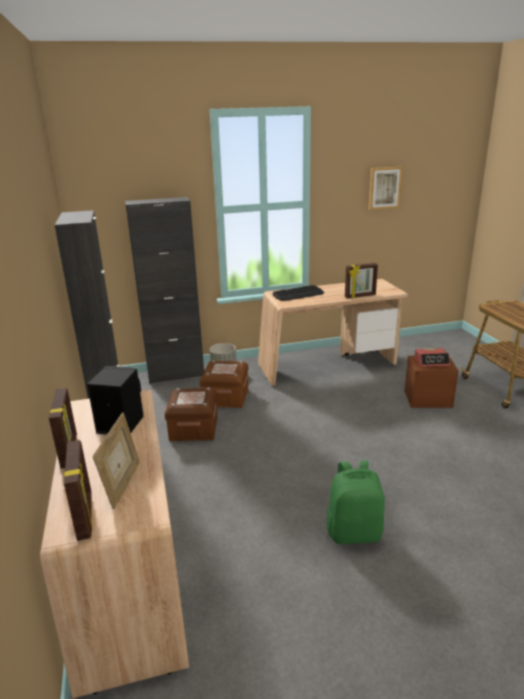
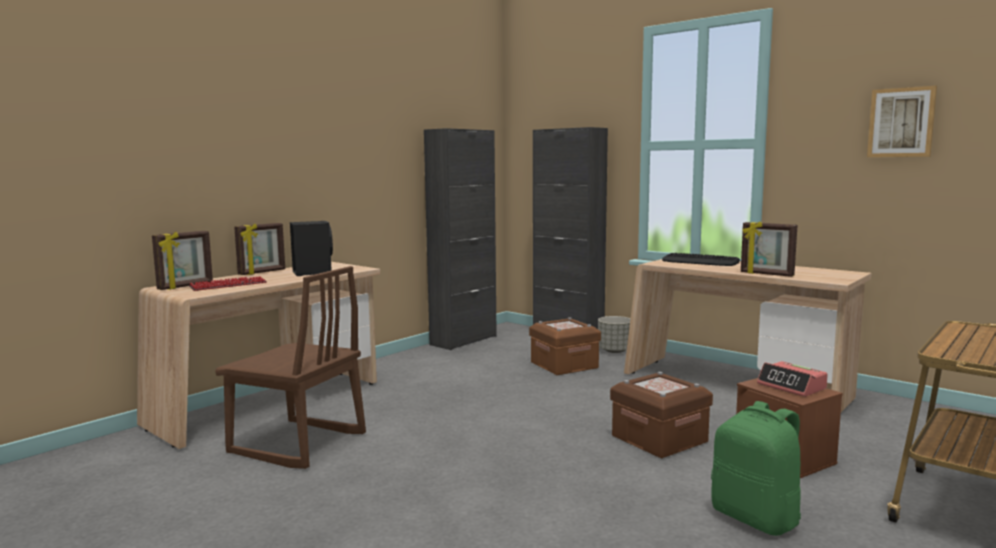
camera: 55 degrees right, 15 degrees down
picture frame [93,412,140,509] -> keyboard [189,276,267,291]
brown storage box [165,388,217,441] -> brown storage box moved to [610,372,713,459]
green backpack [326,461,385,544] -> green backpack moved to [711,401,801,536]
none -> brown chair [215,266,366,469]

